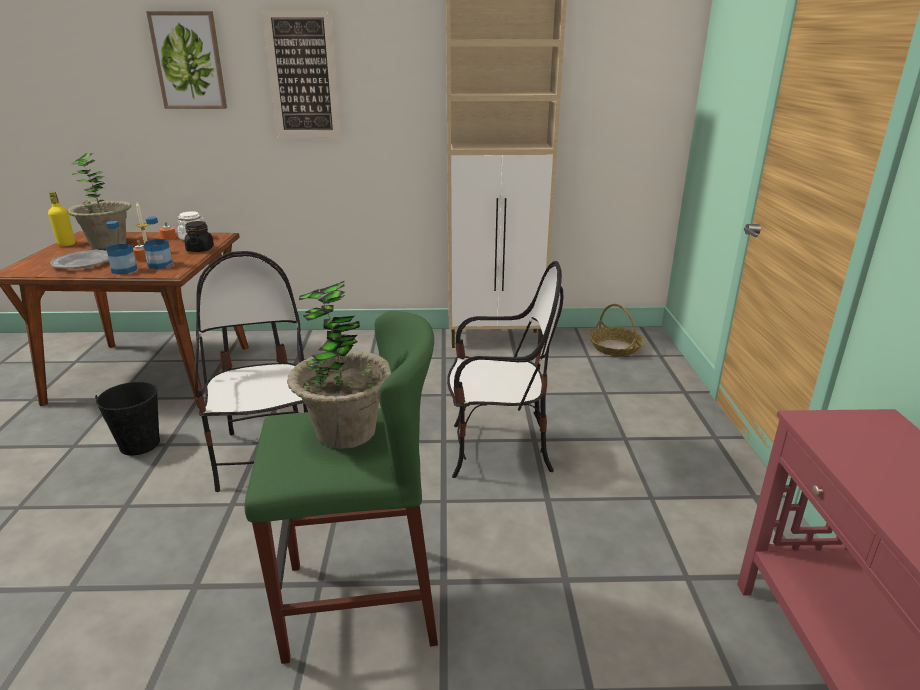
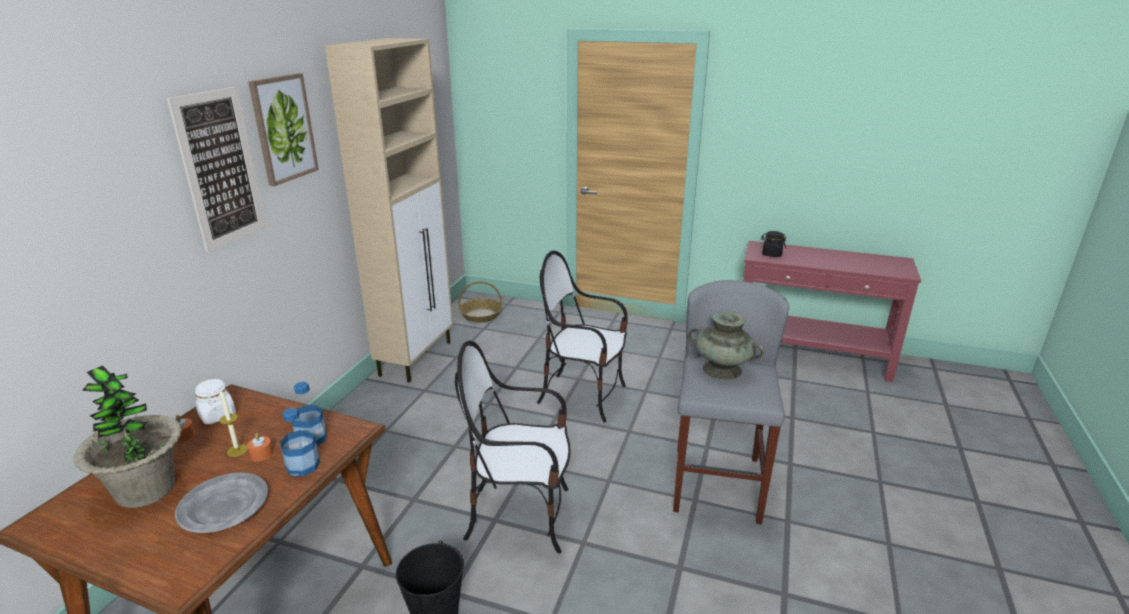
camera: 70 degrees left, 0 degrees up
yellow bottle [48,191,75,246] -> none
picture [146,11,227,109] -> picture moved to [248,73,319,186]
black jar [184,221,214,252] -> black jar moved to [761,231,786,257]
green stool [244,311,438,664] -> grey stool [673,280,789,524]
potted plant [287,281,391,449] -> turquoise vase [688,311,764,380]
chair [447,261,564,478] -> chair turned 90 degrees counterclockwise [537,251,628,423]

